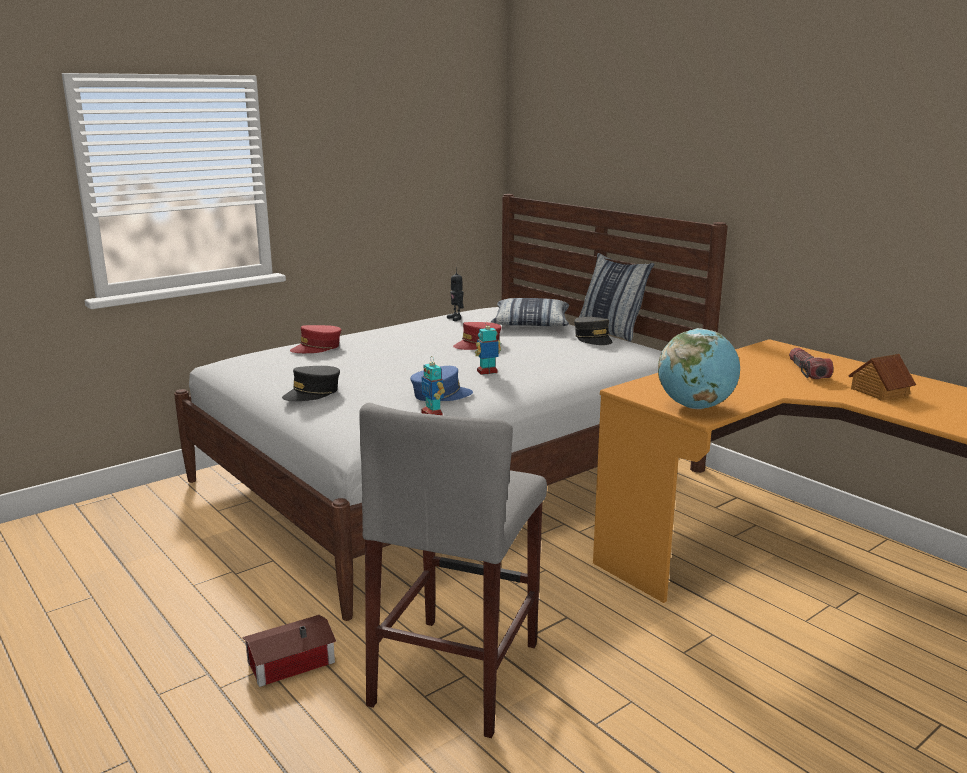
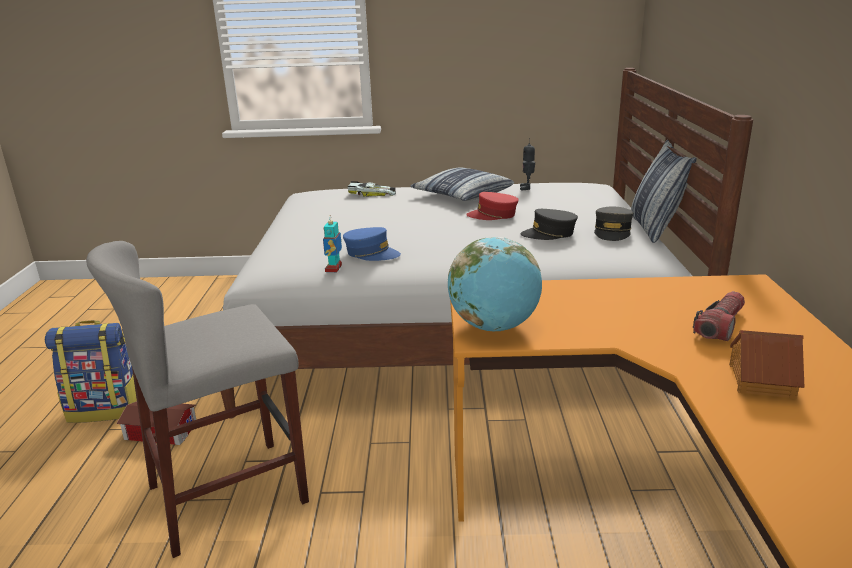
camera: 40 degrees right, 5 degrees up
black cap [282,366,340,401] -> black cap moved to [520,209,578,240]
red cap [290,325,341,353] -> toy car [347,181,396,197]
toy robot [475,321,501,375] -> none
pillow [491,298,569,327] -> pillow moved to [410,167,514,201]
none -> backpack [45,320,137,423]

